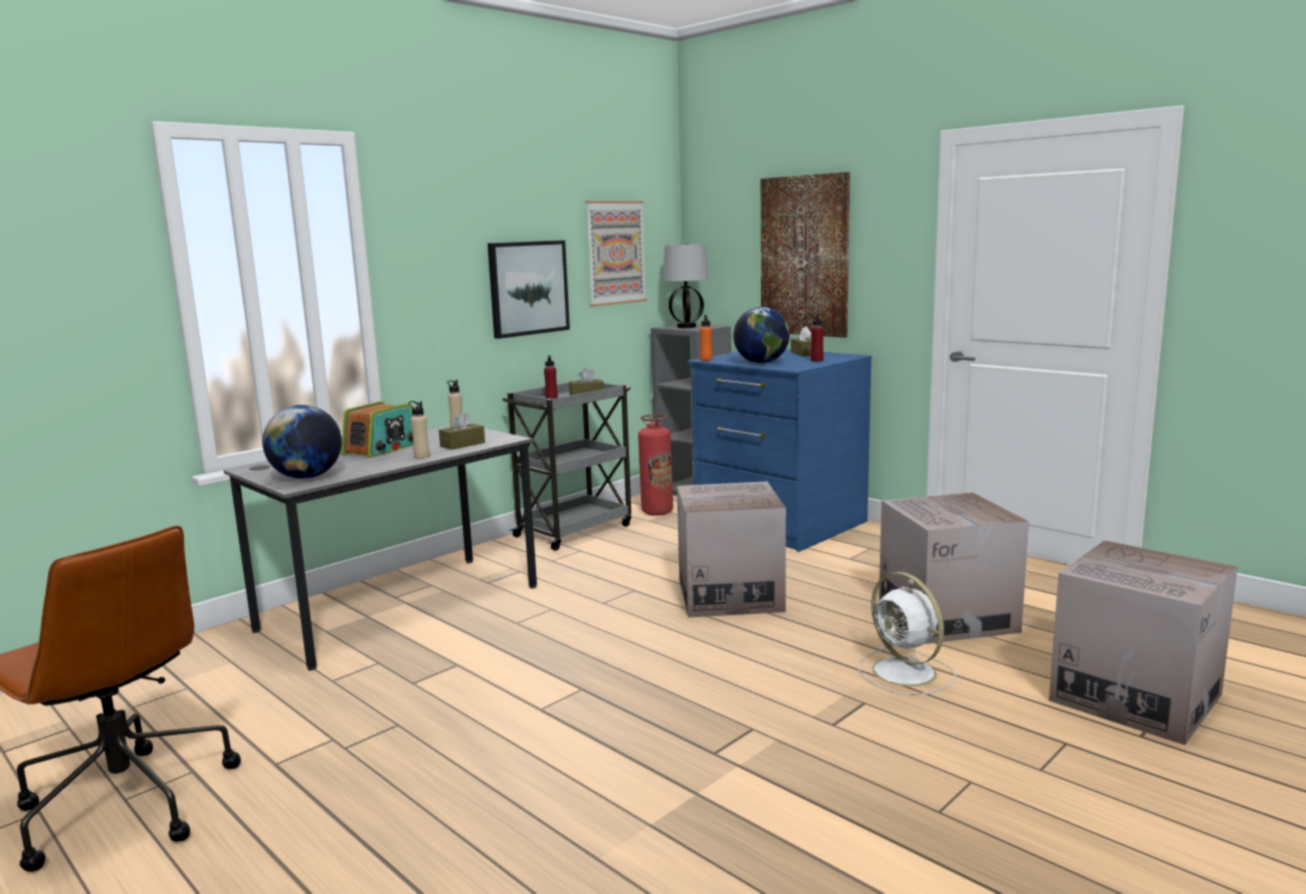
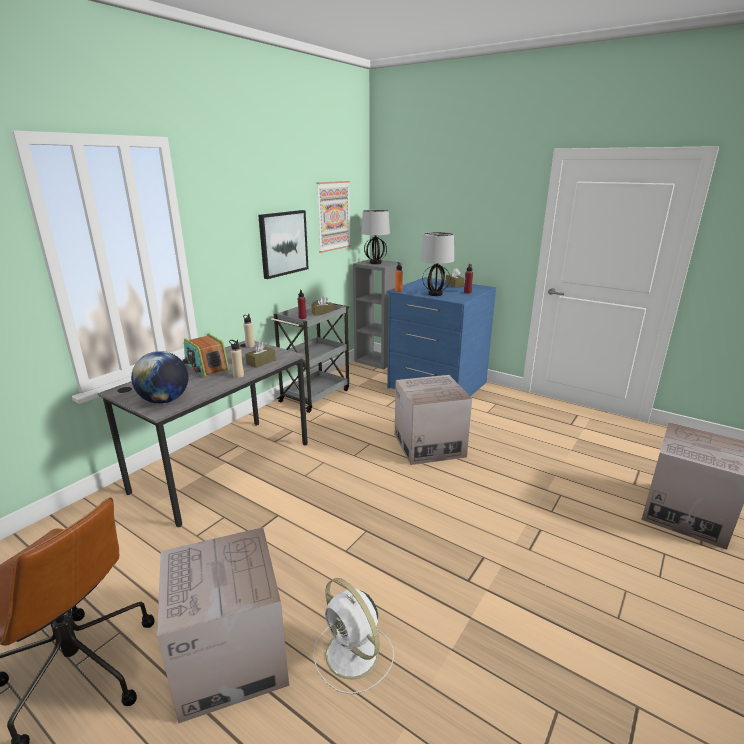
camera: 10 degrees left, 10 degrees up
radio [341,401,413,458] -> radio turned 120 degrees clockwise [183,333,229,378]
fire extinguisher [638,414,673,516] -> none
globe [733,307,790,363] -> table lamp [420,232,454,296]
picture [761,172,850,338] -> none
white fan [858,572,956,695] -> white fan moved to [313,578,394,694]
cardboard box [879,492,1029,644] -> cardboard box moved to [157,527,289,723]

